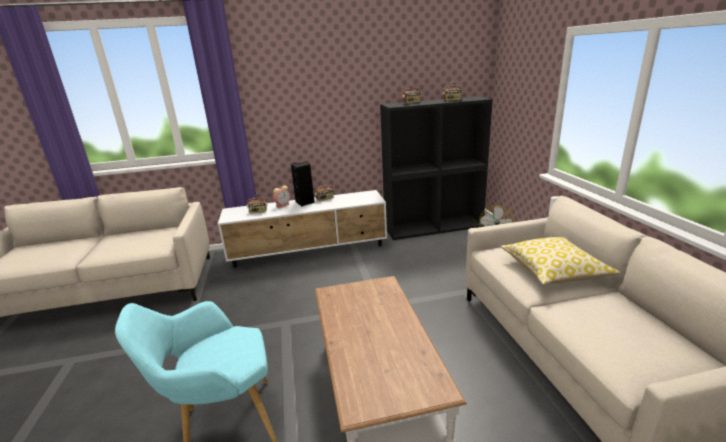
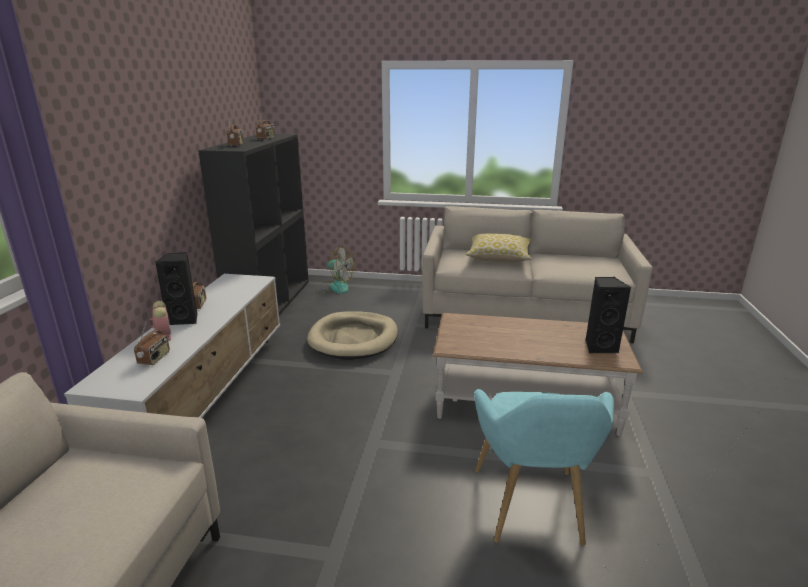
camera: 70 degrees left, 0 degrees up
none -> beige dog bed [307,311,398,360]
none -> black speaker [586,277,631,354]

